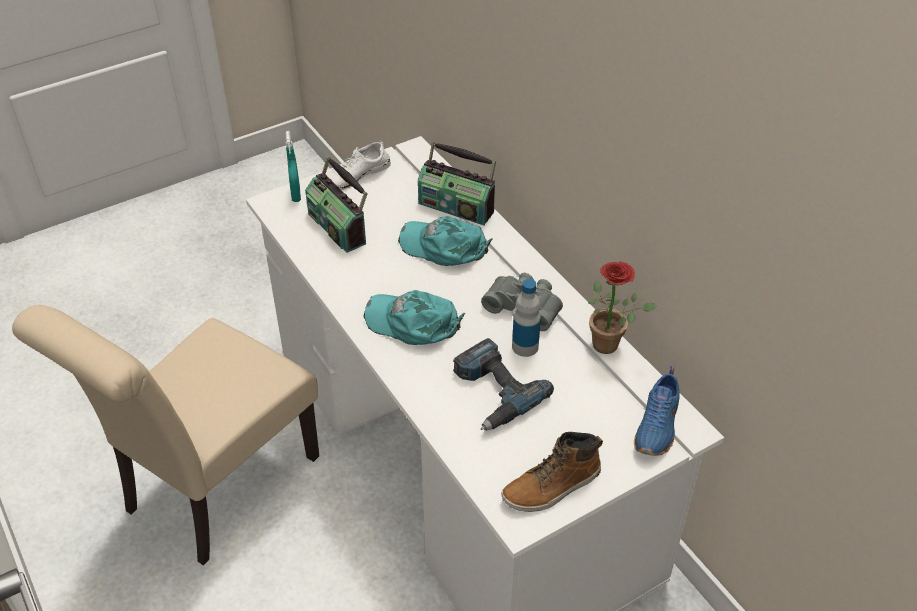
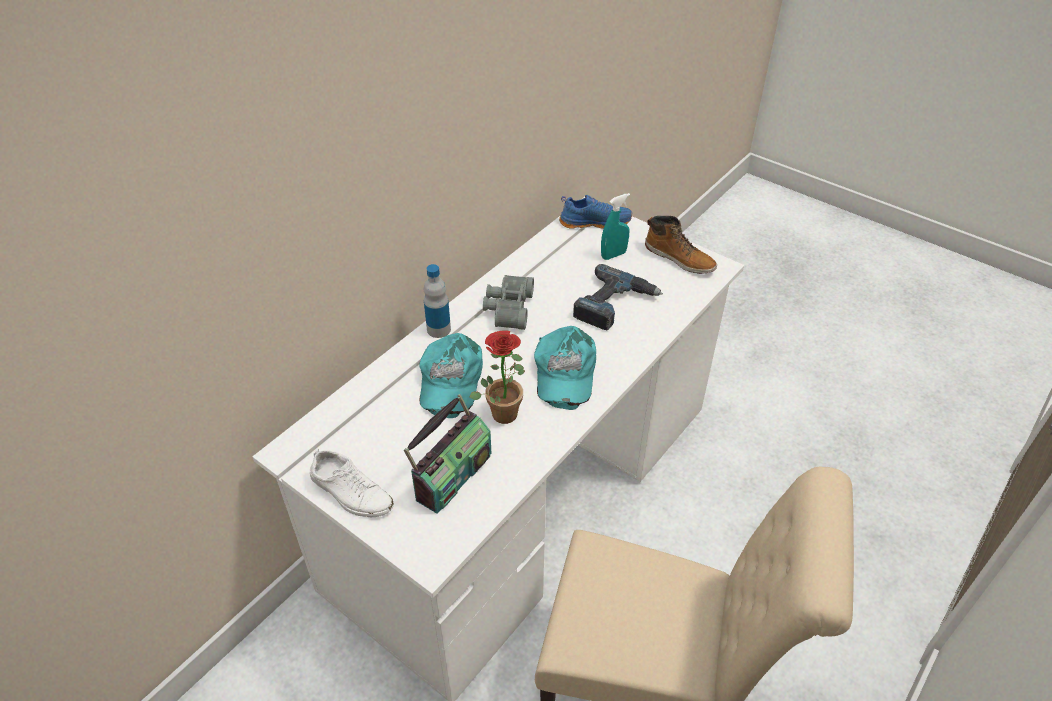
camera: 110 degrees left, 0 degrees up
turquoise spray bottle [286,131,301,202] -> turquoise spray bottle moved to [601,193,630,260]
radio [418,142,496,225] -> none
bottle [512,279,541,357] -> bottle moved to [424,264,451,338]
potted plant [588,261,657,354] -> potted plant moved to [470,330,525,424]

